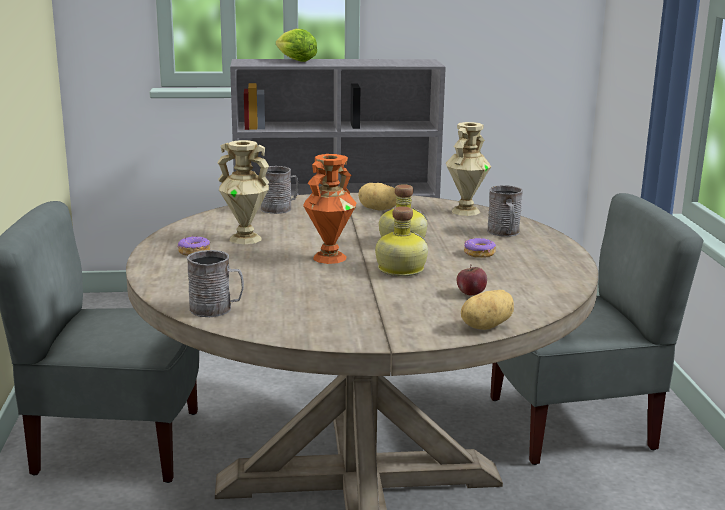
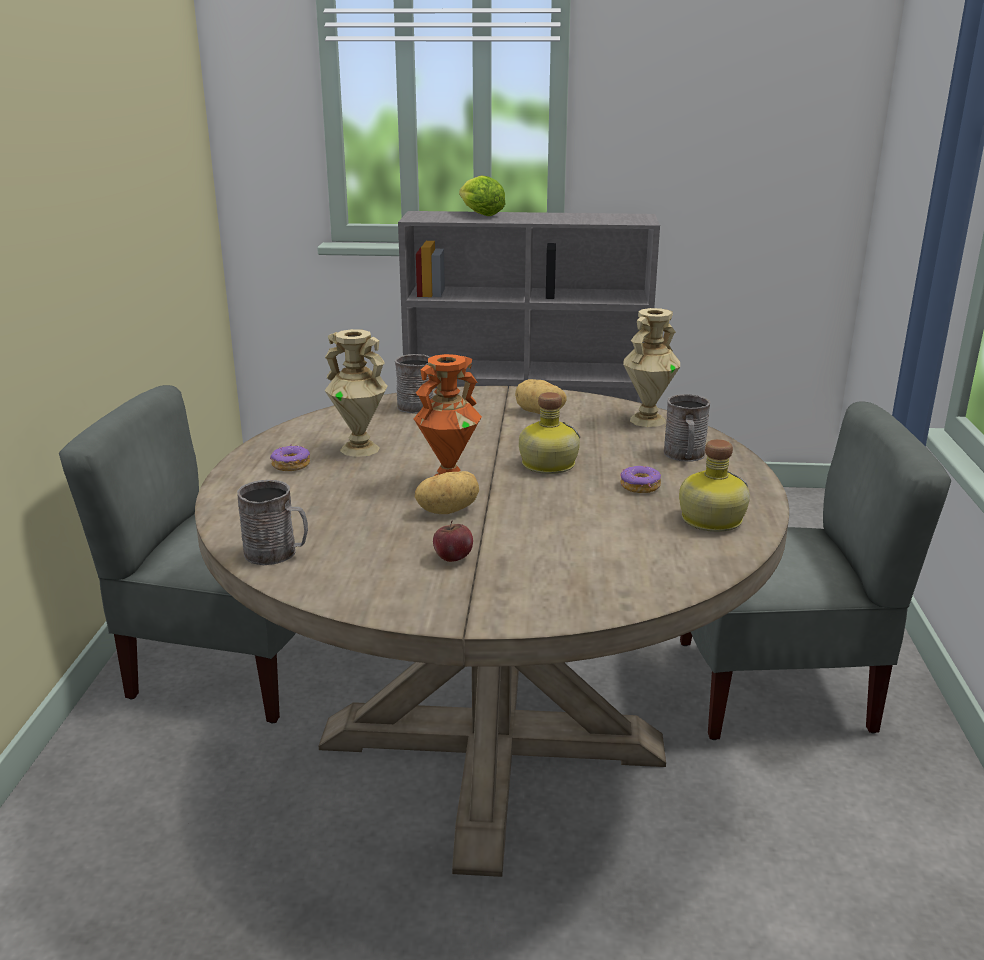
camera: 10 degrees right, 5 degrees up
bottle [375,206,428,276] -> bottle moved to [679,439,750,532]
apple [457,264,487,295] -> apple moved to [433,521,473,562]
potato [461,290,514,330] -> potato moved to [415,471,479,514]

